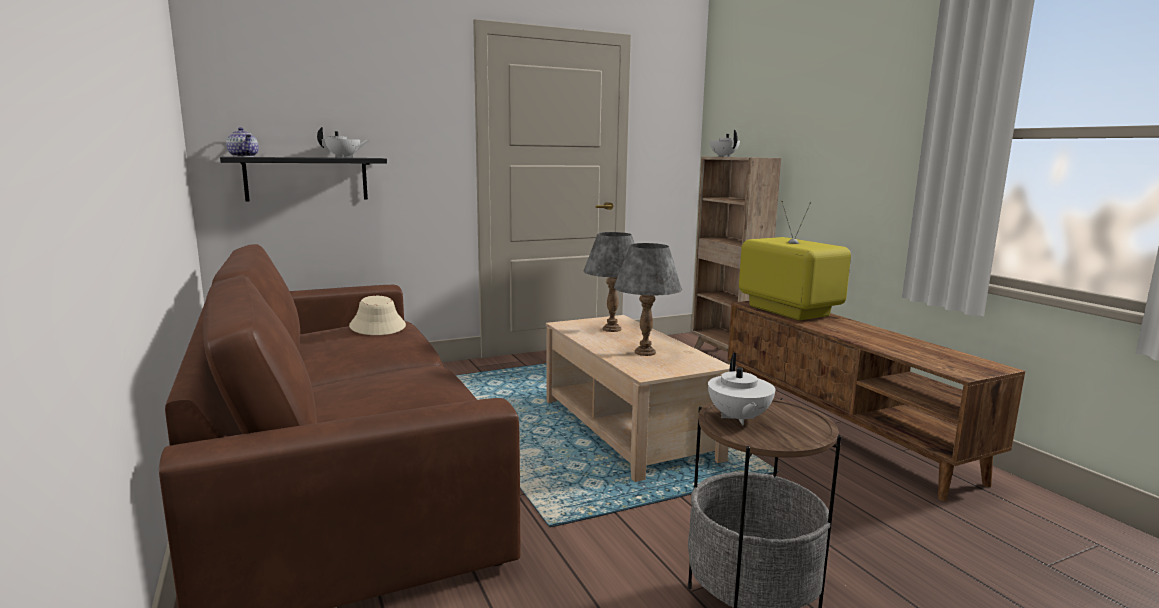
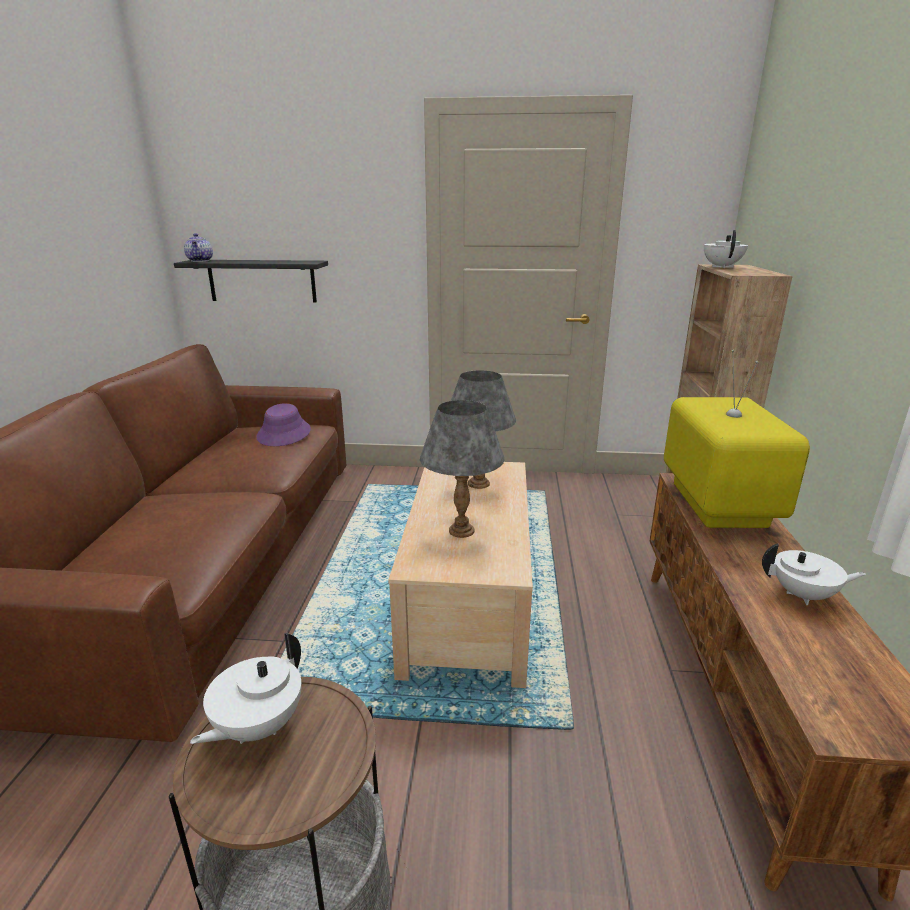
camera: 30 degrees right, 10 degrees up
white teapot [317,126,370,158] -> white teapot moved to [762,543,866,605]
beige hat [349,296,406,335] -> purple hat [256,403,311,446]

